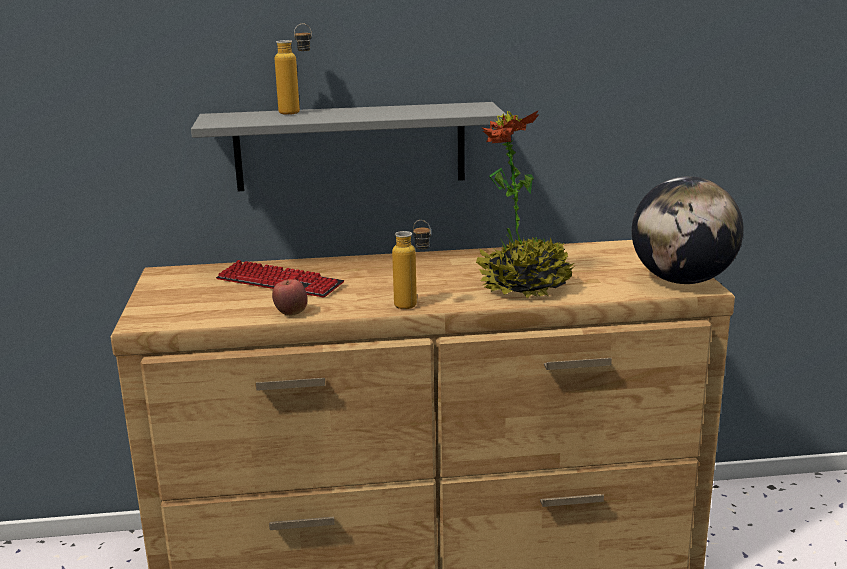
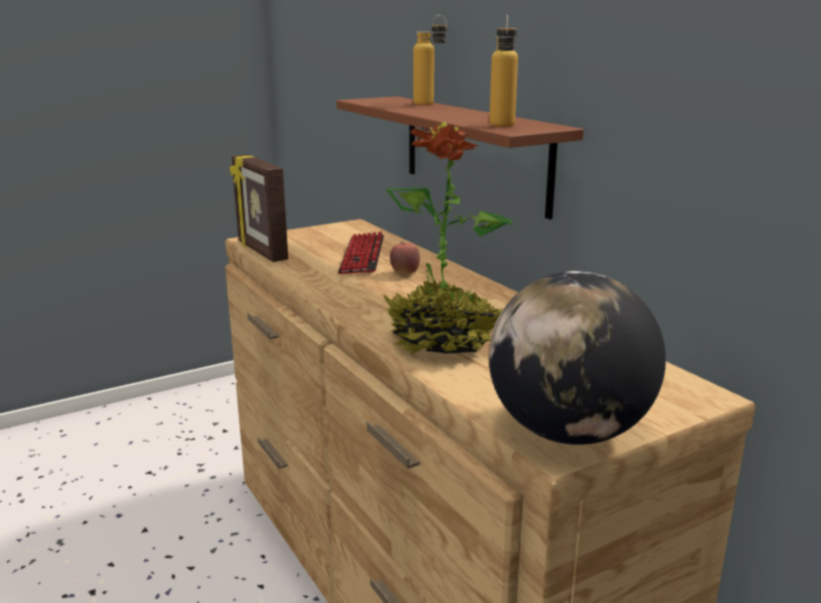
camera: 65 degrees right, 0 degrees up
grey shelf [191,102,507,191] -> brown shelf [337,96,584,219]
apple [272,279,307,316] -> apple moved to [390,241,420,275]
bottle [392,220,431,309] -> bottle moved to [489,15,518,127]
none -> picture frame [230,154,288,262]

